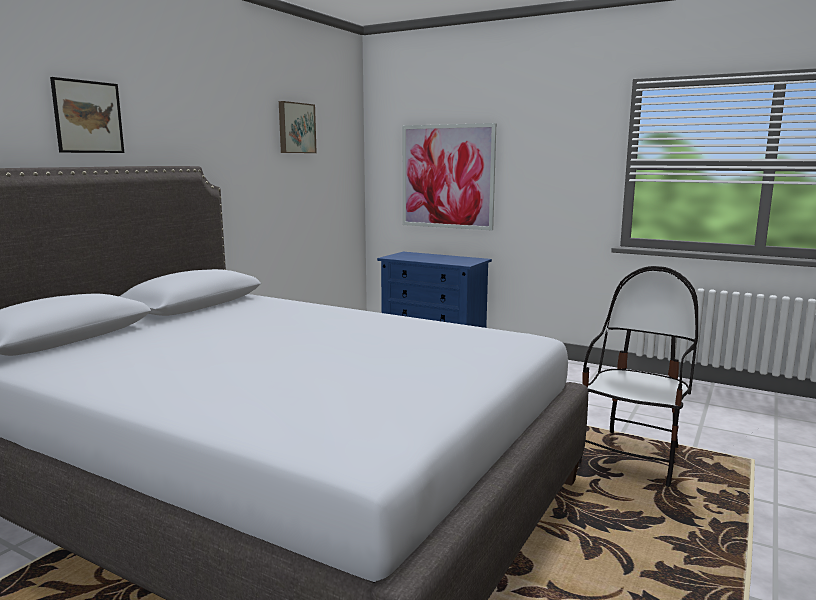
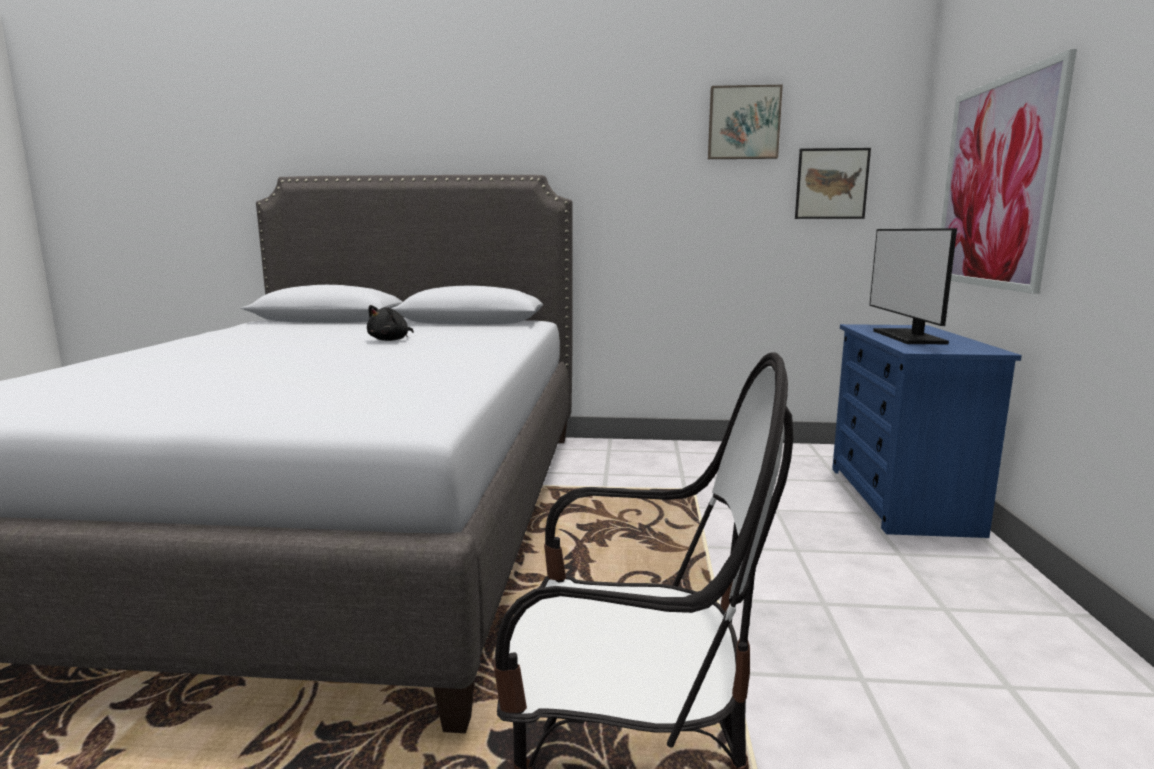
camera: 65 degrees right, 0 degrees up
picture [50,77,124,153] -> picture moved to [795,148,871,219]
none -> black plush toy [367,305,414,341]
none -> monitor [869,228,957,344]

